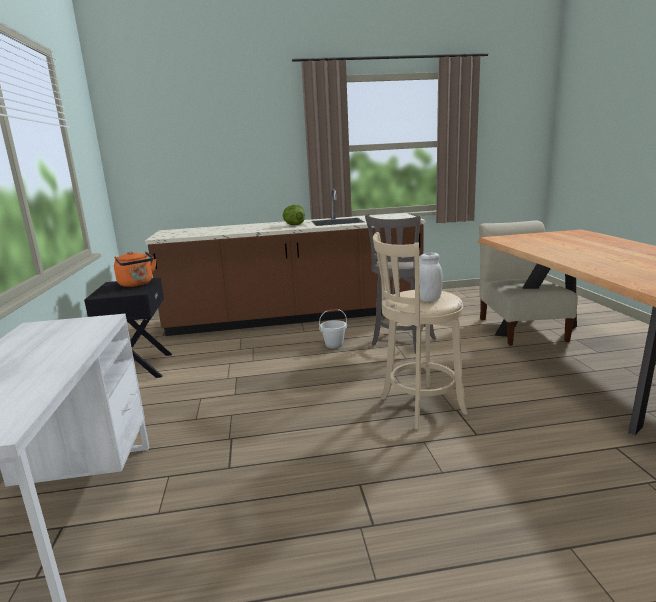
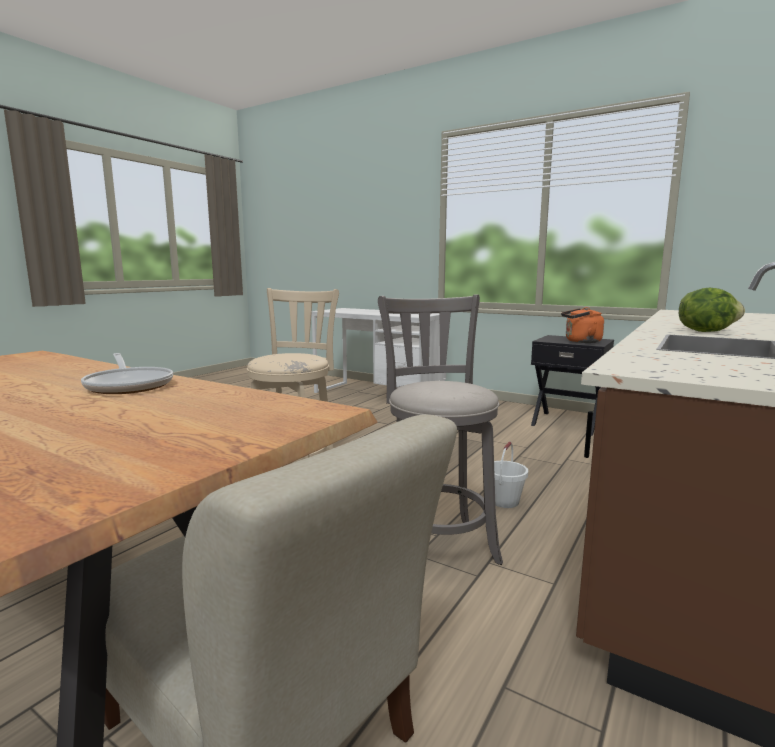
camera: 130 degrees right, 5 degrees down
white jar [420,253,443,301] -> none
none -> frying pan [81,353,173,394]

